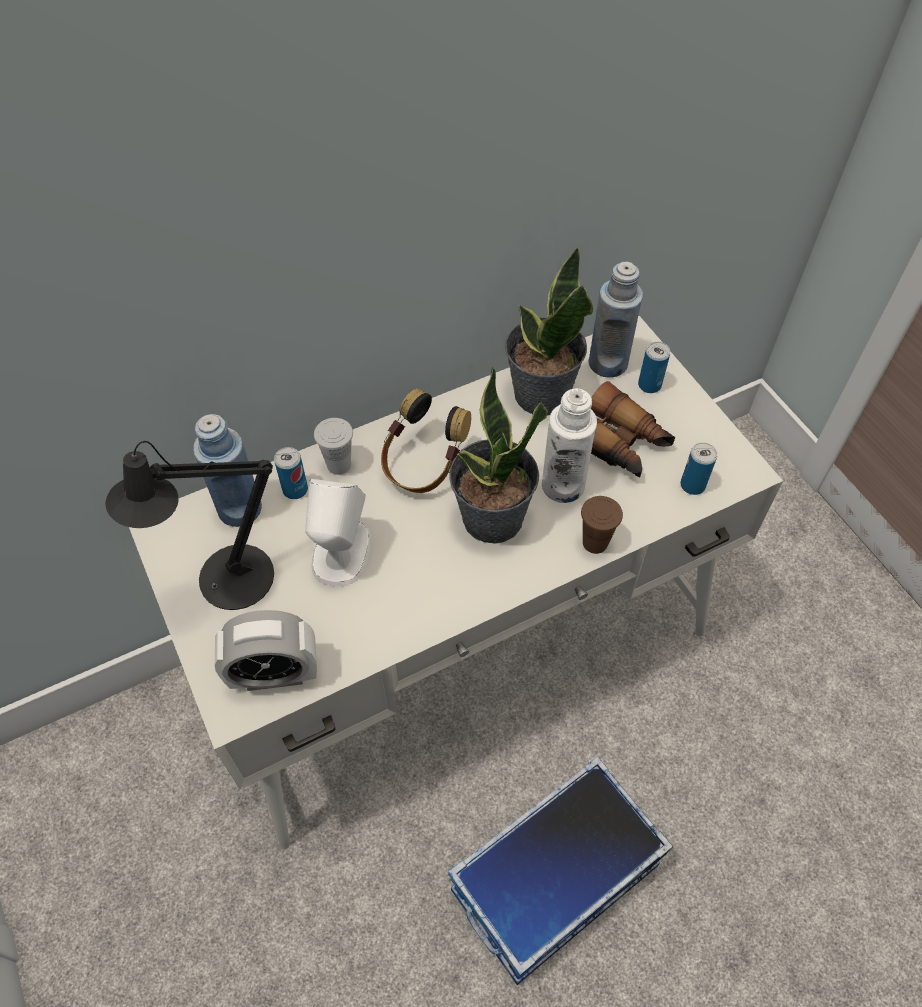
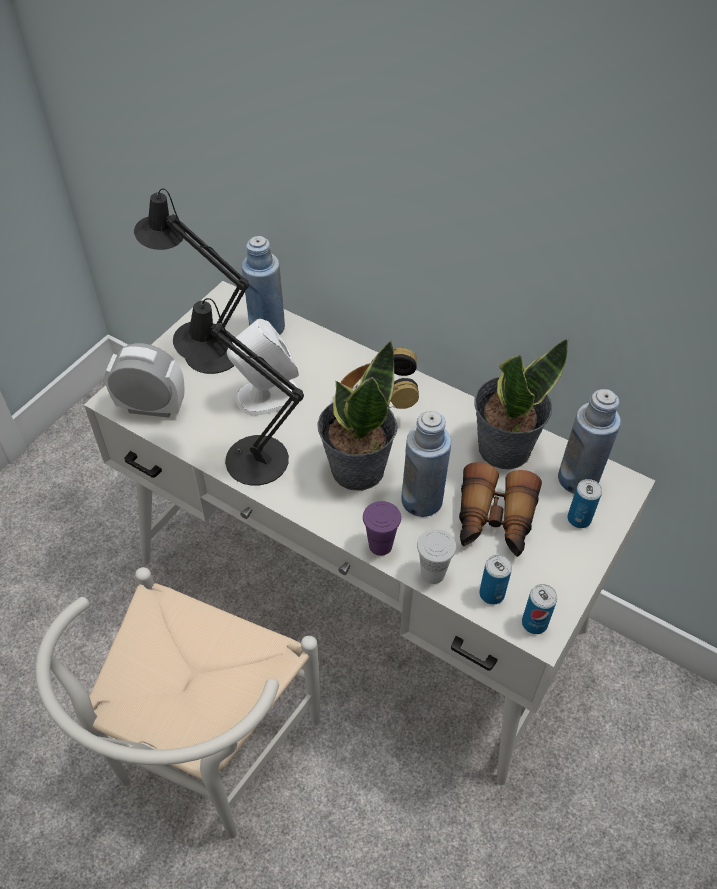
camera: 60 degrees right, 5 degrees down
alarm clock [215,610,317,691] -> alarm clock turned 135 degrees clockwise [104,343,185,418]
can [274,447,308,499] -> can moved to [522,584,557,634]
white cup [314,418,353,475] -> white cup moved to [417,529,456,584]
storage box [448,756,673,985] -> white chair [35,567,320,839]
white bottle [542,388,597,503] -> blue bottle [401,411,451,517]
brown cup [581,496,623,554] -> purple cup [363,501,401,556]
none -> black table lamp [173,298,304,486]

